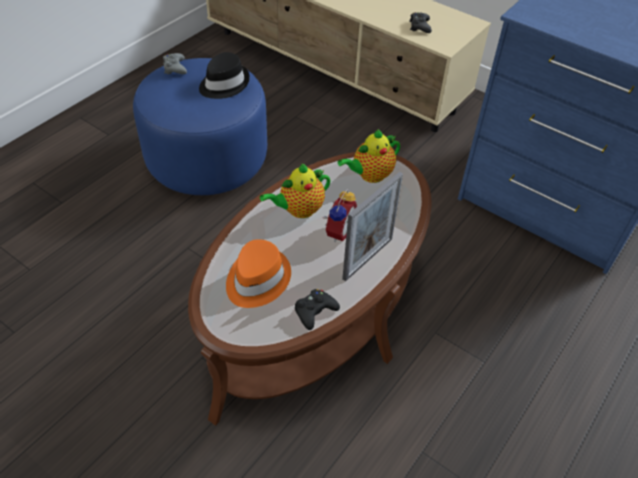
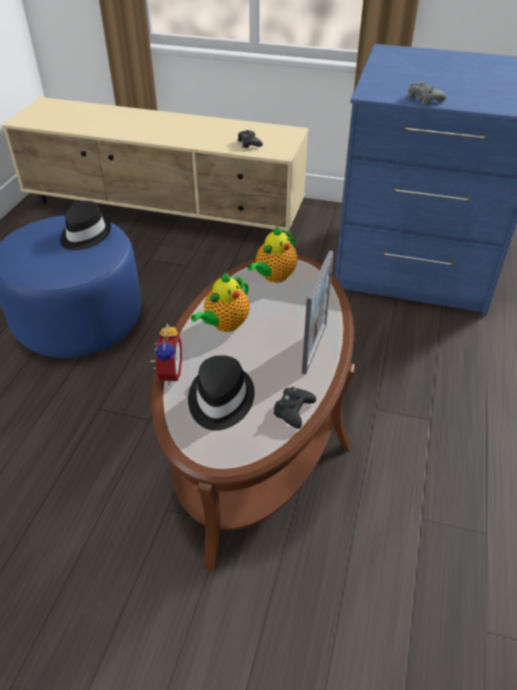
camera: 20 degrees left, 5 degrees down
grey game controller [163,53,187,74] -> grey game controller moved to [408,81,446,105]
orange hat [226,239,291,308] -> black hat [188,355,255,431]
alarm clock [323,189,357,242] -> alarm clock moved to [149,323,182,385]

